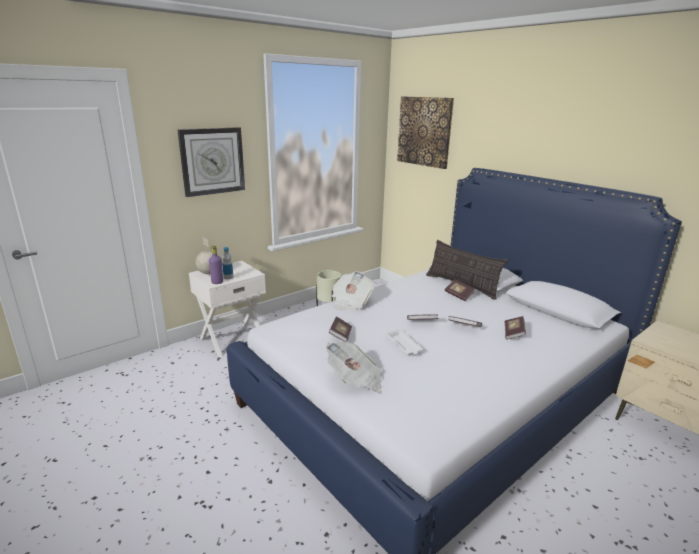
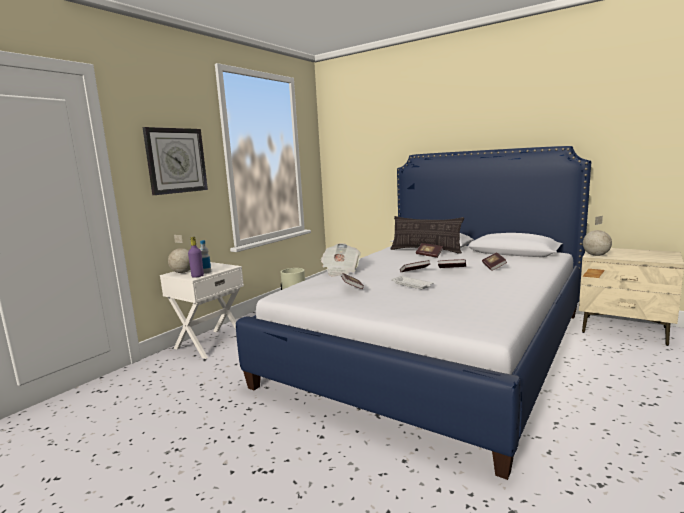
camera: 15 degrees left, 10 degrees down
newspaper [326,342,382,393] -> none
picture [397,96,454,169] -> none
none -> globe [583,216,612,256]

